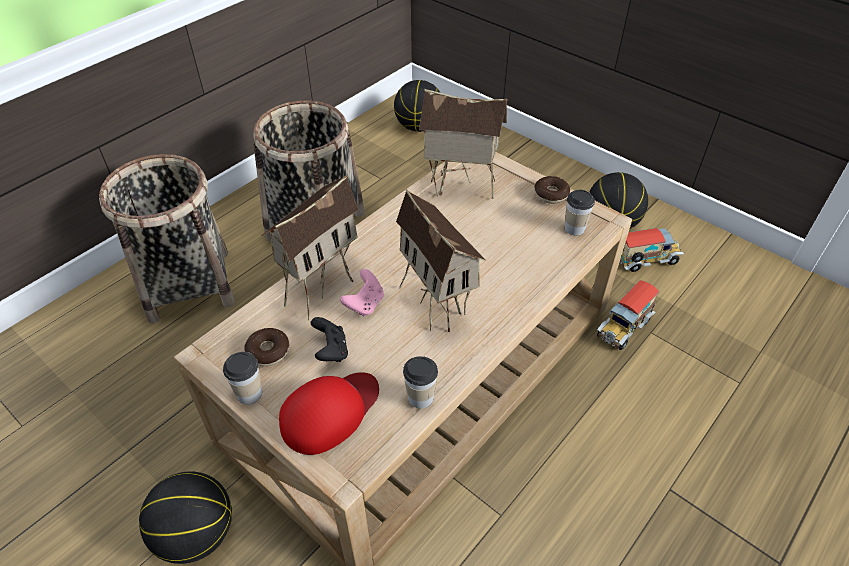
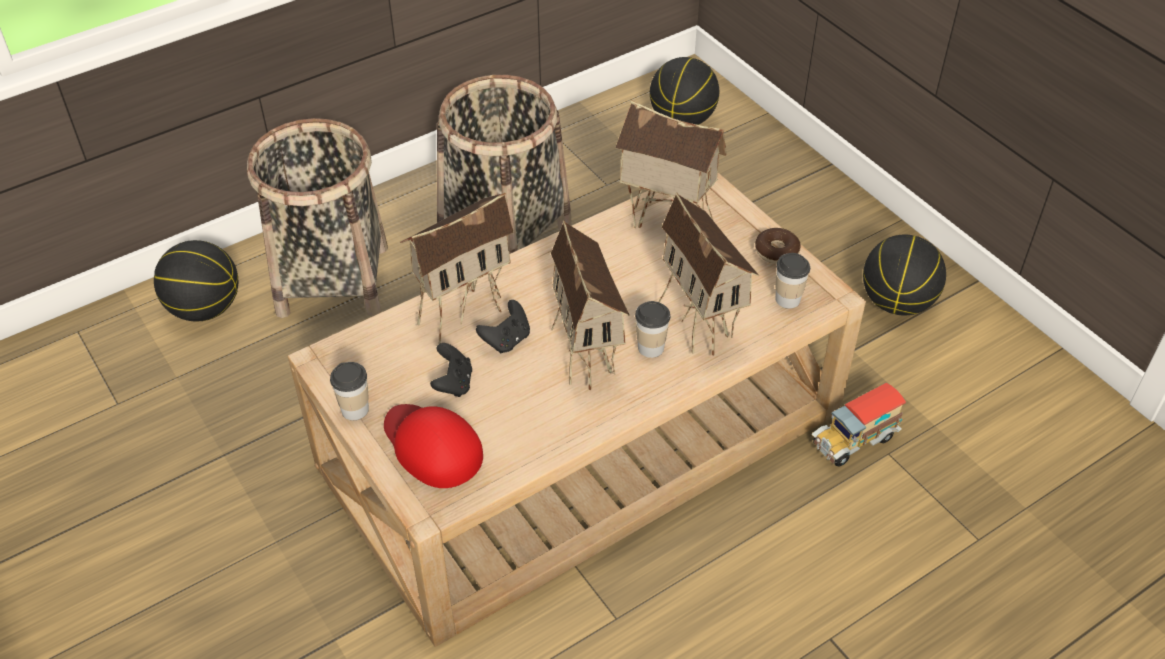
camera: 15 degrees right, 0 degrees up
basketball [139,471,232,564] -> basketball moved to [154,240,238,322]
donut [244,328,289,366] -> none
red cap [279,373,379,455] -> red cap turned 105 degrees counterclockwise [384,404,483,488]
pink game controller [340,269,384,316] -> black game controller [476,300,530,354]
cup [403,356,438,409] -> cup moved to [635,301,670,358]
toy truck [620,228,684,272] -> none
none -> toy house [659,192,760,356]

